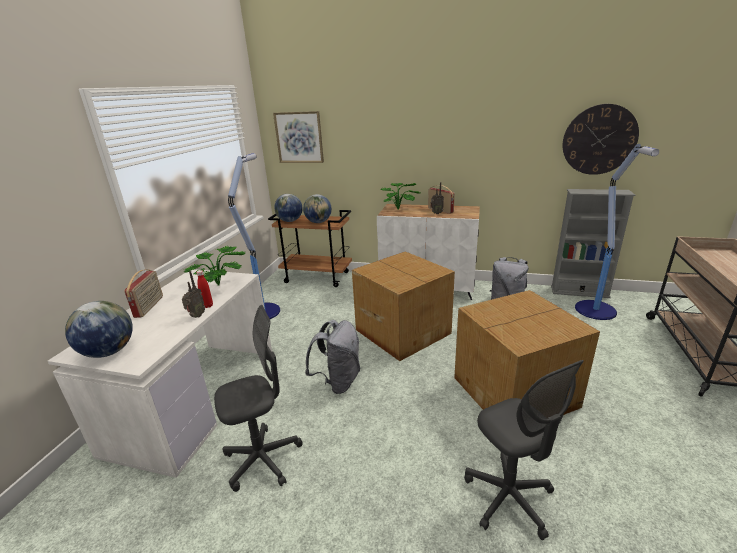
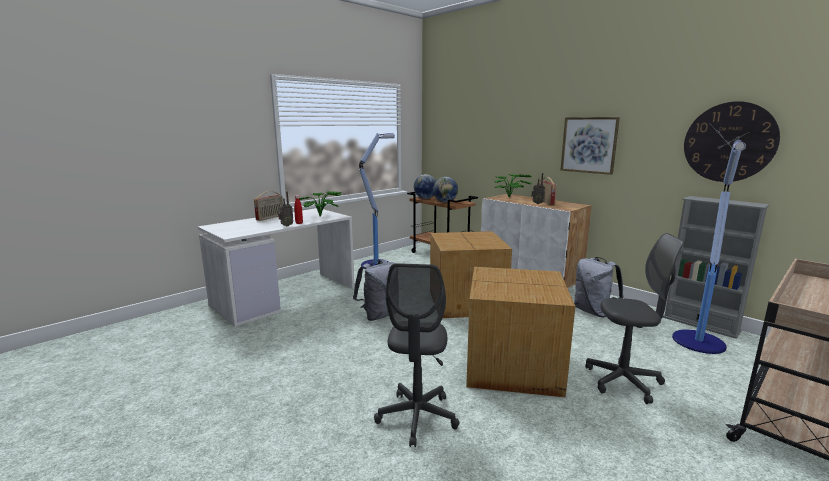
camera: 30 degrees right, 10 degrees down
globe [65,301,133,358] -> none
grey office chair [214,305,303,492] -> grey office chair moved to [585,233,684,404]
picture [273,111,324,163] -> picture moved to [560,117,620,175]

